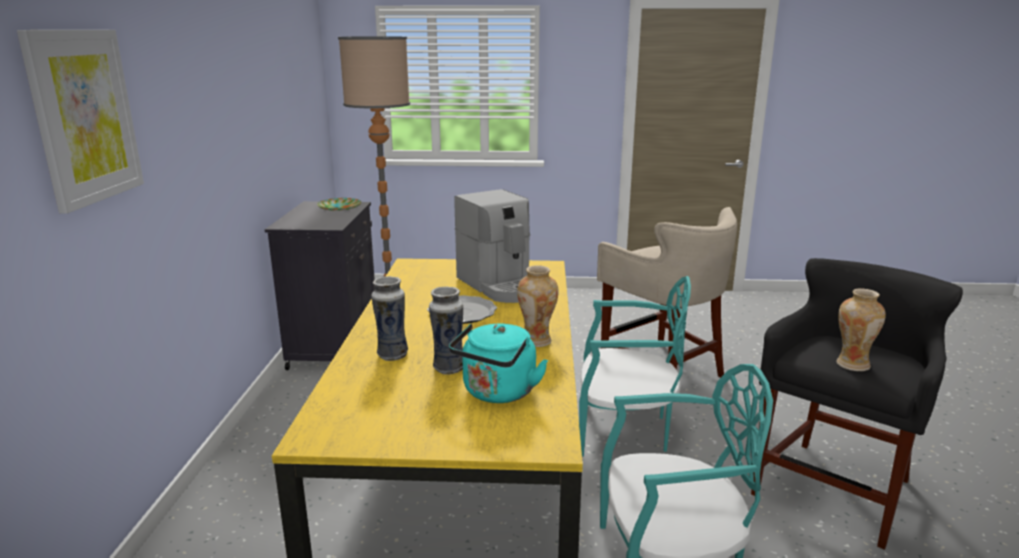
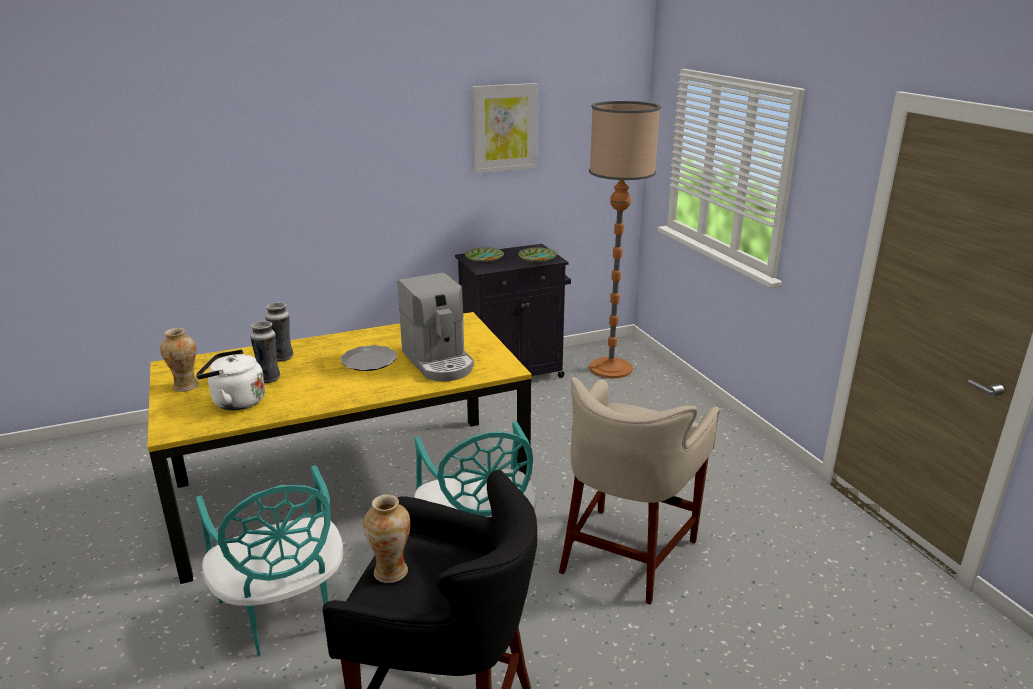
camera: 65 degrees right, 5 degrees up
picture [17,30,144,214] -> picture moved to [472,83,538,174]
turquoise kettle [449,324,548,403] -> white kettle [196,349,265,411]
coffee machine [454,189,530,303] -> coffee machine turned 60 degrees counterclockwise [398,273,474,381]
vase [517,265,559,347] -> vase moved to [160,328,199,392]
none -> plate [465,247,504,262]

